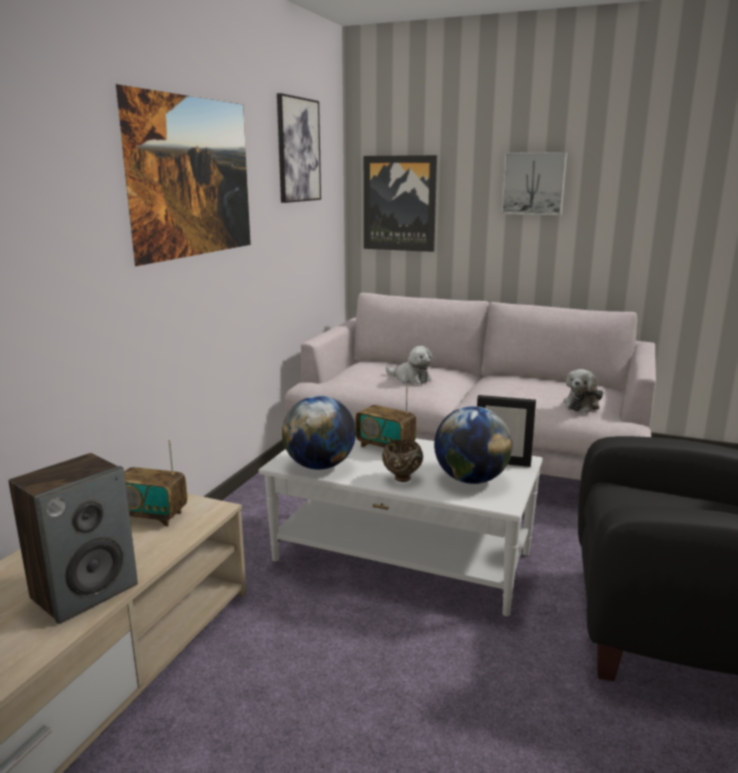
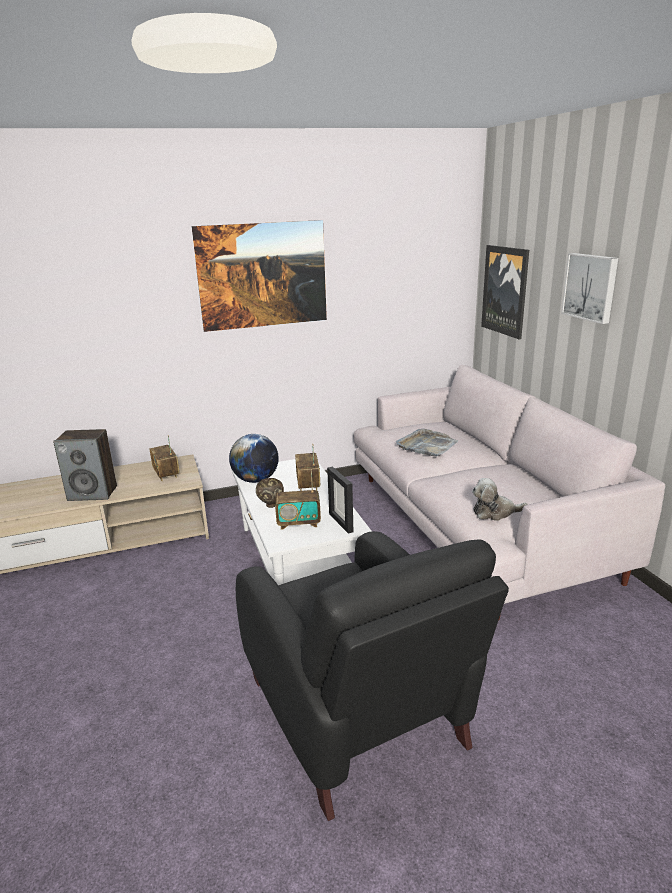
camera: 50 degrees right, 5 degrees up
picture [277,93,321,203] -> none
plush toy [386,346,433,384] -> grey tray [396,429,459,457]
globe [434,406,512,484] -> radio [275,469,321,530]

